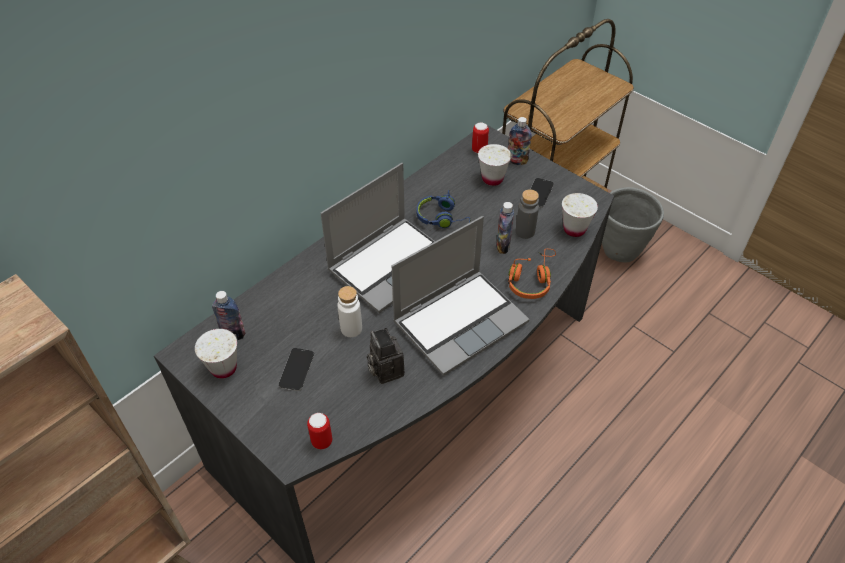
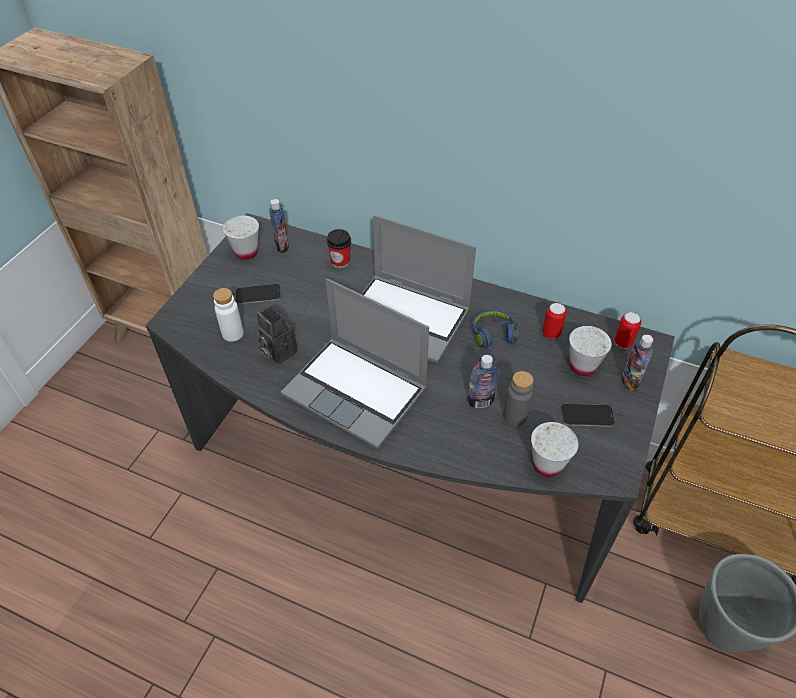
camera: 70 degrees right, 0 degrees up
can [307,413,332,449] -> can moved to [542,303,567,339]
white bottle [337,286,362,337] -> white bottle moved to [213,288,244,342]
camera [367,328,405,384] -> camera turned 90 degrees counterclockwise [257,307,298,365]
orange headphones [509,249,556,299] -> none
none -> cup [327,229,351,269]

